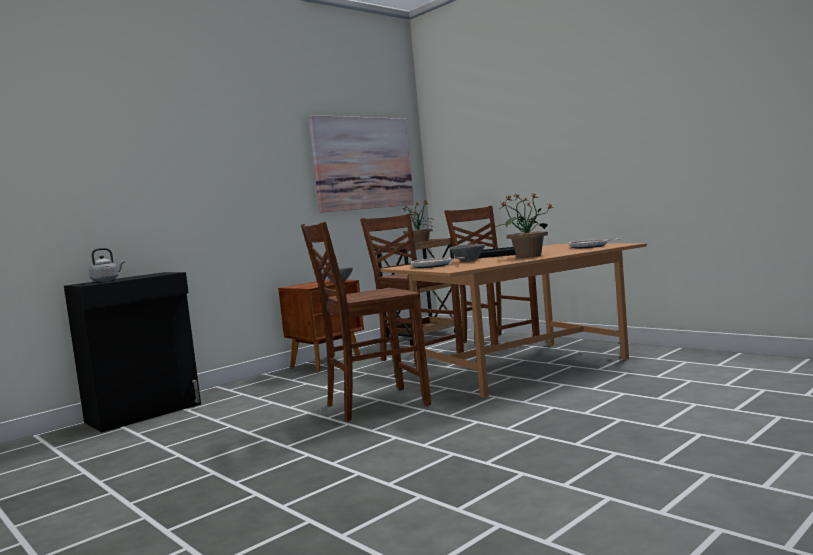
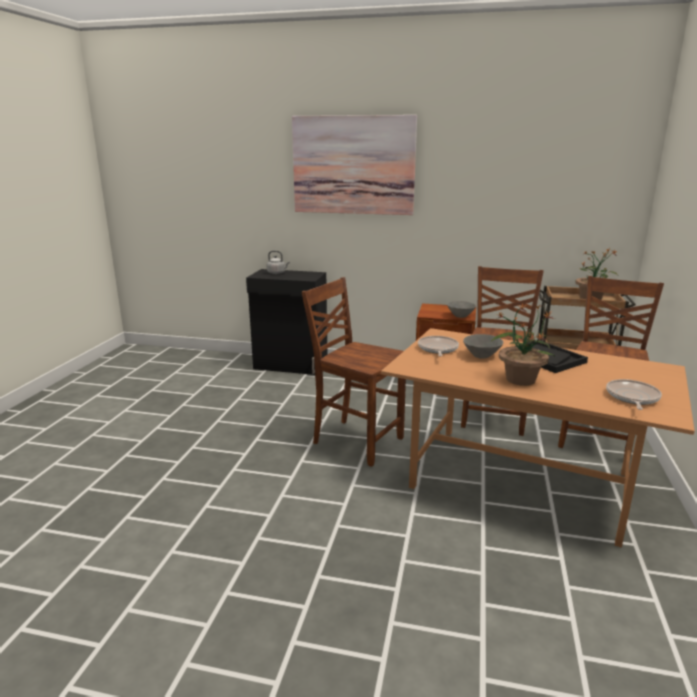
camera: 55 degrees right, 15 degrees up
picture [309,115,414,213] -> picture moved to [292,115,417,215]

